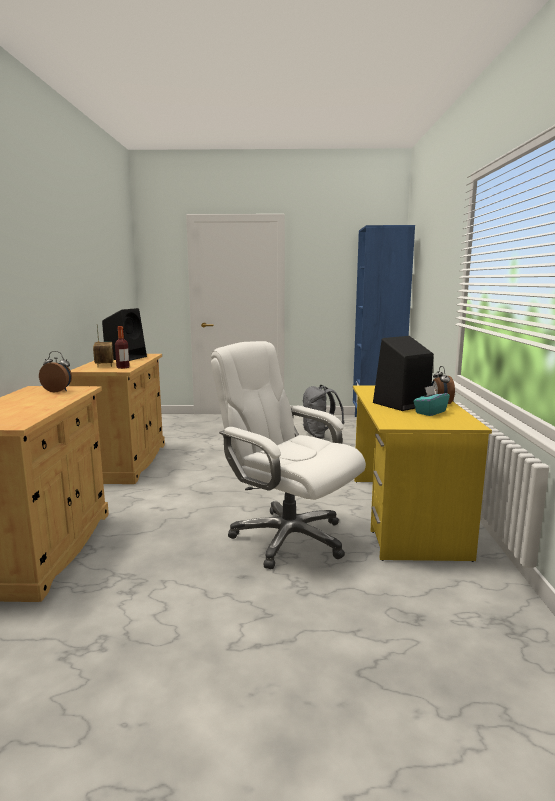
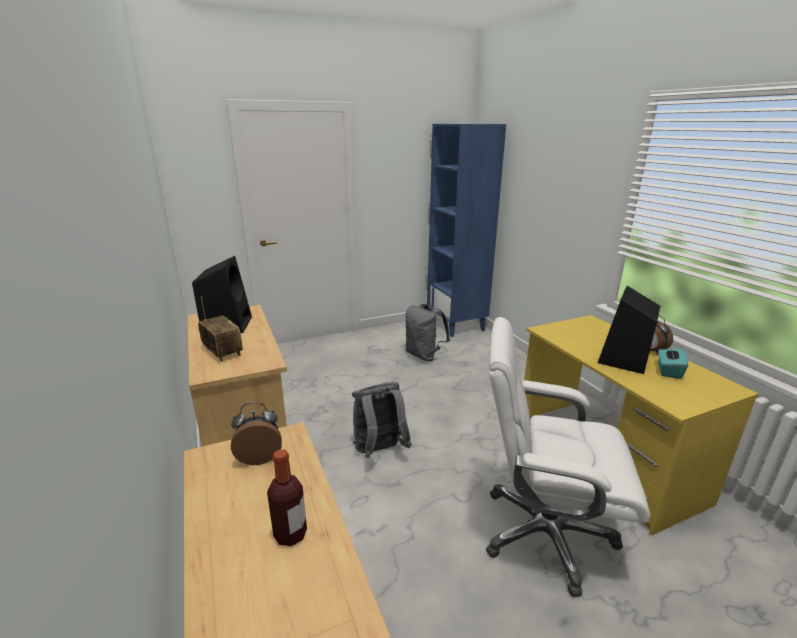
camera: 25 degrees left, 10 degrees up
bottle [115,326,130,369] -> bottle moved to [267,449,307,546]
none -> grey backpack [352,382,412,458]

